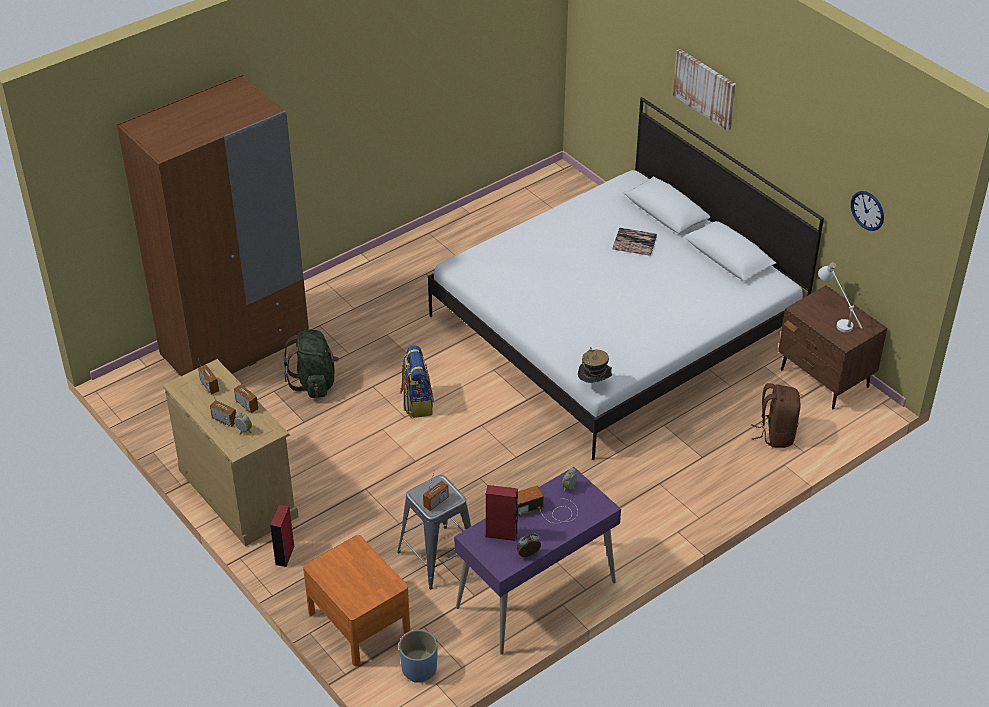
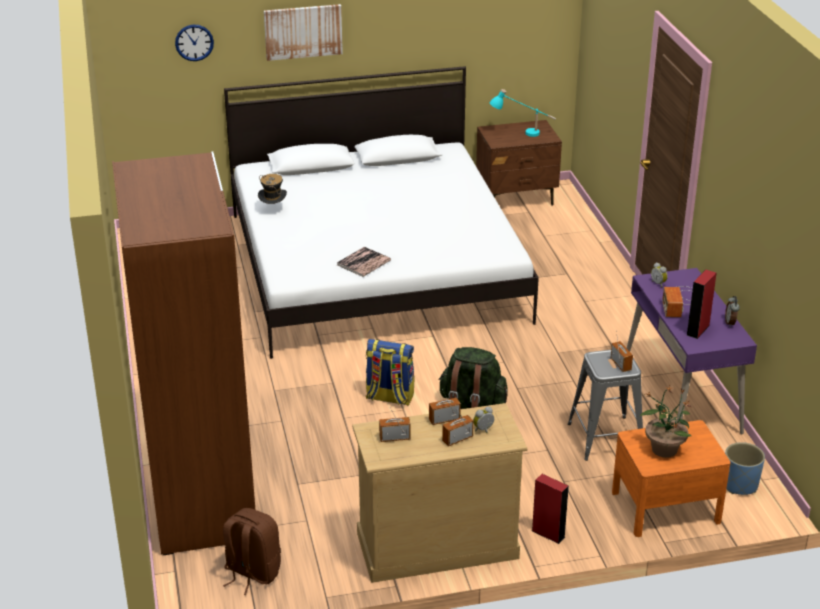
camera: 65 degrees left, 10 degrees down
green backpack [283,330,339,398] -> green backpack moved to [438,347,507,409]
hat [578,347,612,383] -> hat moved to [258,174,287,204]
book [612,228,657,256] -> book moved to [337,247,391,277]
brown backpack [751,383,801,448] -> brown backpack moved to [223,508,281,595]
white table lamp [818,262,862,333] -> turquoise table lamp [490,89,556,137]
wall clock [851,191,884,231] -> wall clock moved to [175,25,214,61]
none -> potted plant [640,386,691,458]

